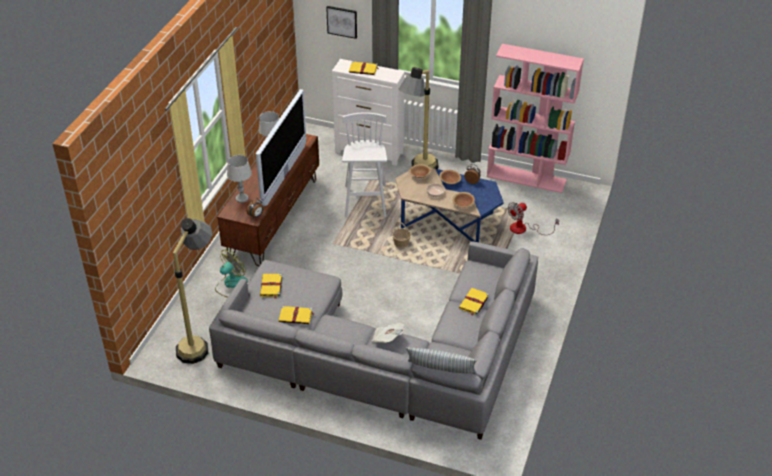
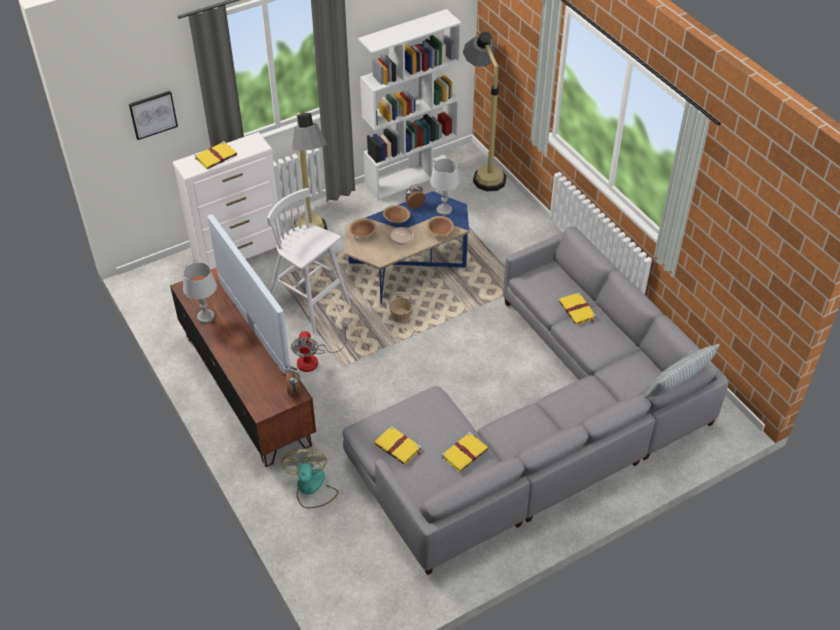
camera: 50 degrees left, 5 degrees up
floor lamp [173,218,212,364] -> floor lamp moved to [463,32,506,192]
grey table lamp [227,155,252,203] -> grey table lamp moved to [430,158,460,215]
newspaper [372,323,404,343] -> none
pink bookcase [487,44,584,193] -> white bookcase [358,9,462,200]
fan [507,202,559,235] -> fan moved to [291,324,348,372]

